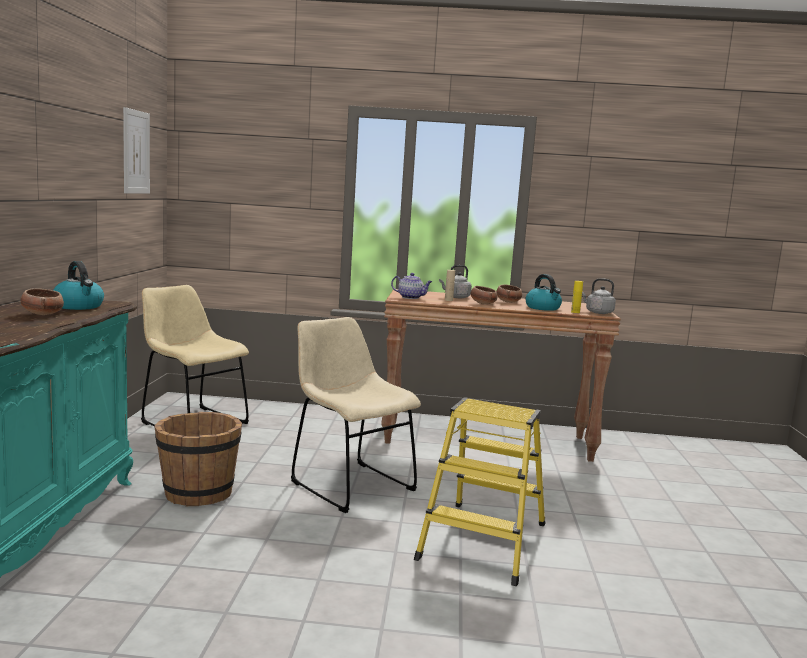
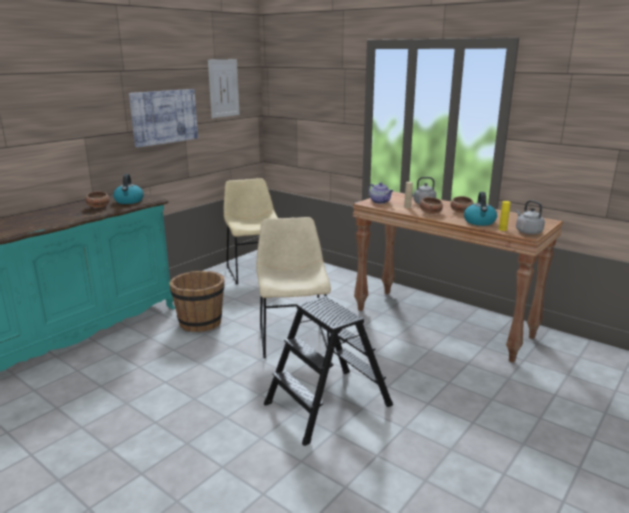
camera: 35 degrees right, 10 degrees up
yellow step ladder [414,397,545,586] -> black step ladder [264,296,393,446]
none -> picture [129,89,198,147]

